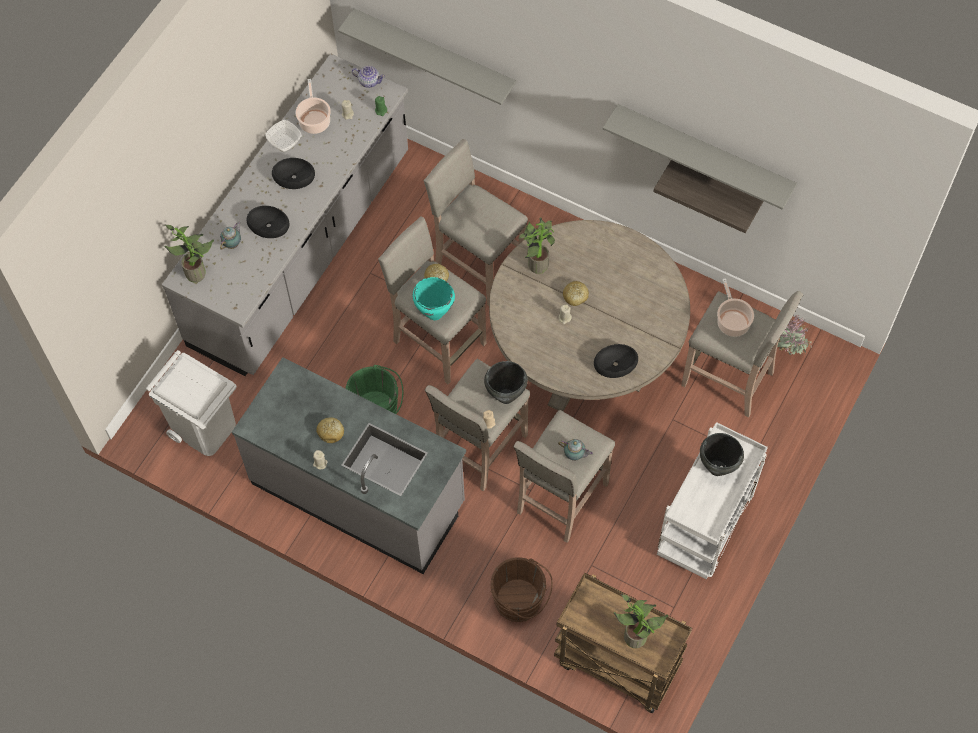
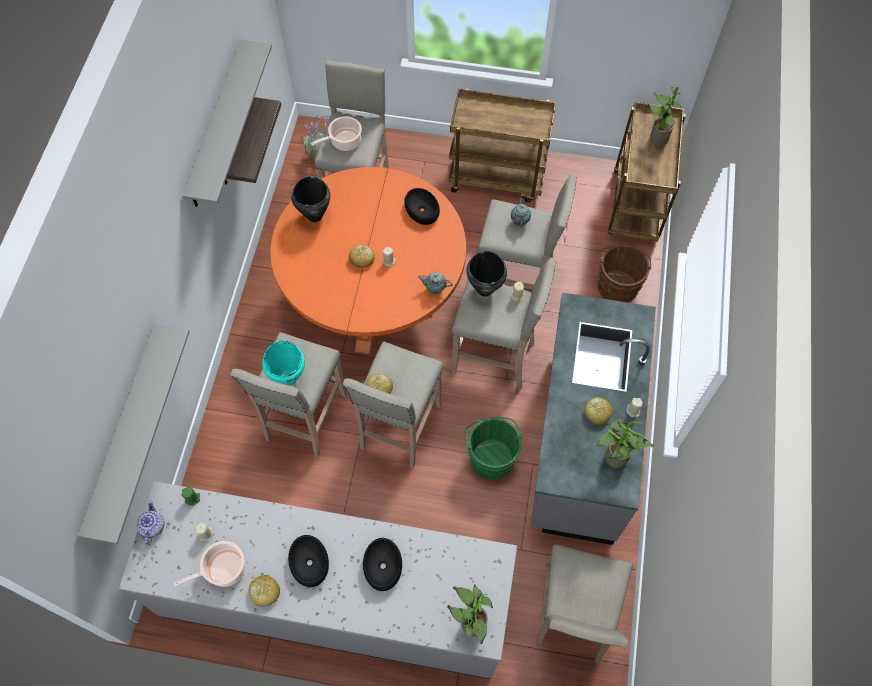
camera: 110 degrees left, 0 degrees up
white trash can [146,350,237,456] -> beige chair [536,544,633,663]
teapot [220,222,241,250] -> teapot moved to [418,272,453,294]
bowl [265,120,302,153] -> bread [248,575,280,607]
turquoise cooking pot [413,277,455,320] -> turquoise cooking pot moved to [262,340,305,385]
beige dining table [489,220,690,411] -> orange dining table [270,167,466,355]
potted plant [518,217,555,274] -> potted plant moved to [596,419,655,468]
white cart [657,422,768,580] -> brown cart [449,88,556,202]
black cooking pot [700,433,744,476] -> black cooking pot moved to [291,176,330,222]

